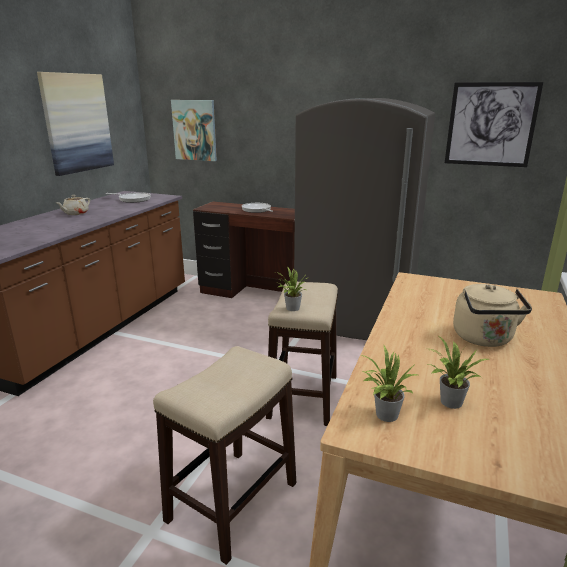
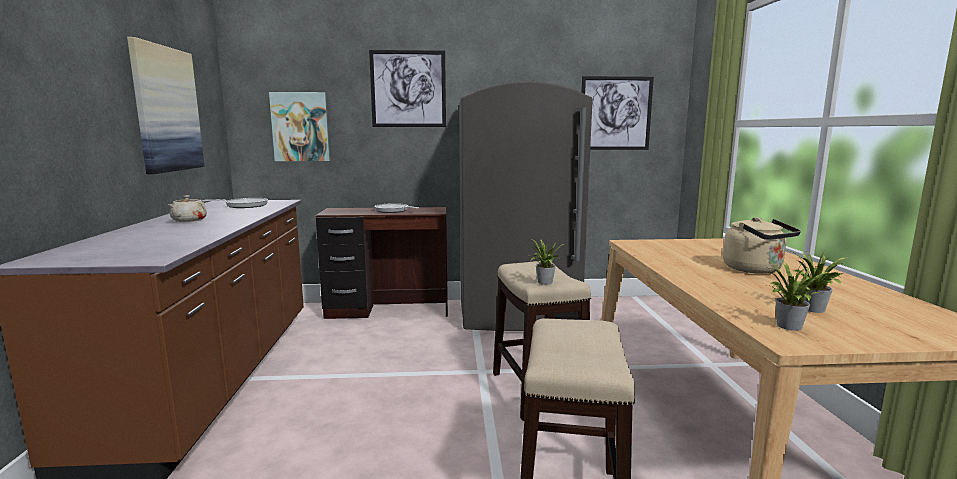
camera: 25 degrees left, 10 degrees down
none -> picture [369,50,446,127]

